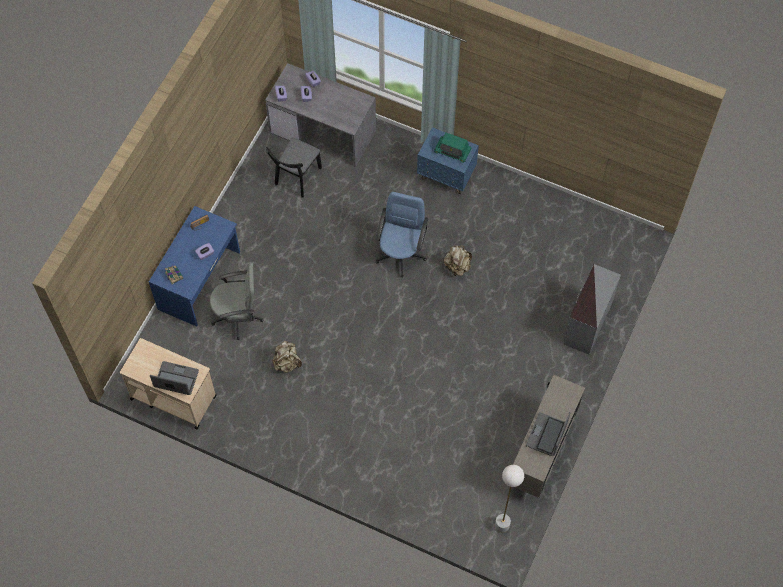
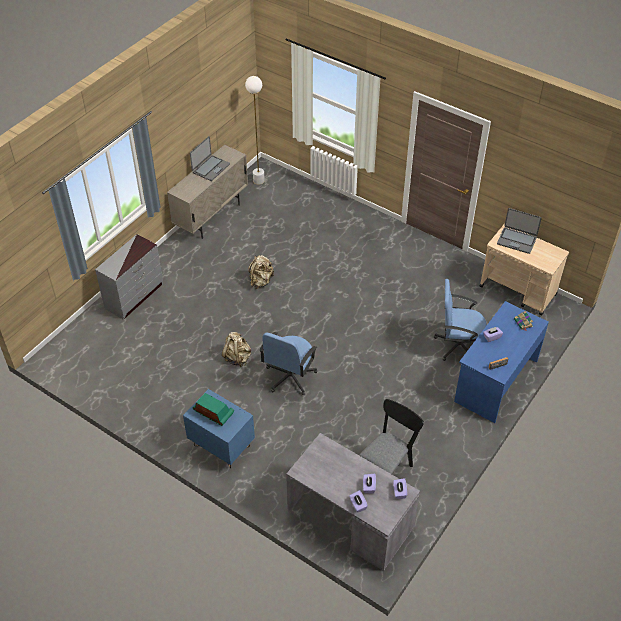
camera: 170 degrees left, 15 degrees down
grey office chair [210,263,264,340] -> blue office chair [434,279,487,361]
beige backpack [272,341,302,373] -> beige backpack moved to [248,255,274,289]

